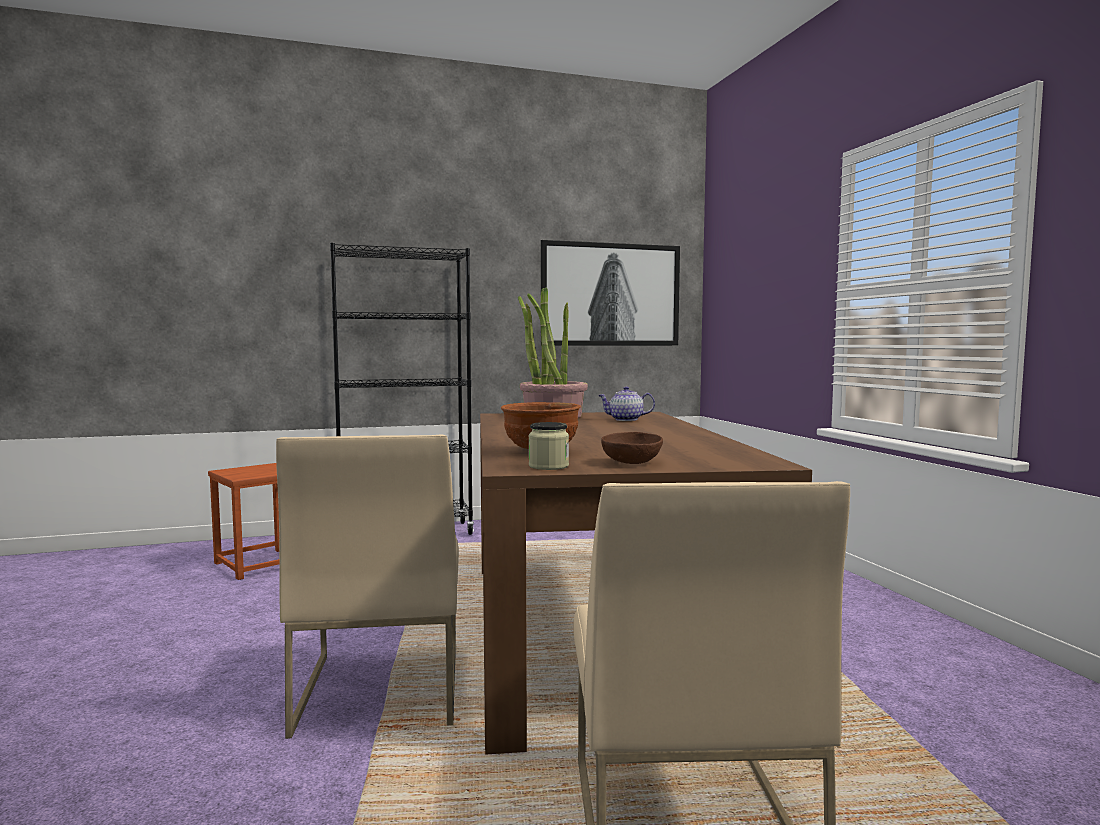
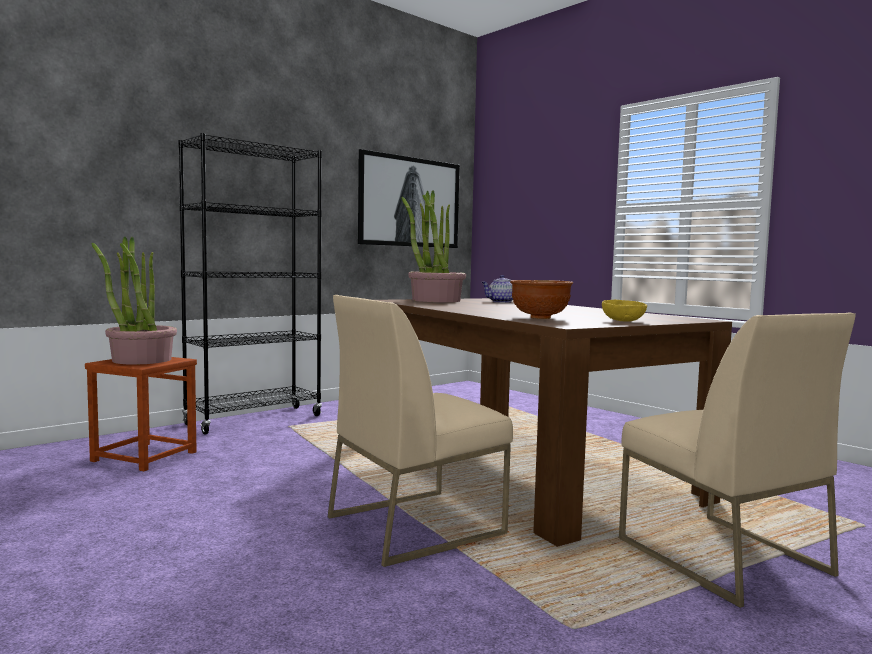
camera: 25 degrees left, 0 degrees up
beige chair [276,435,459,739] -> beige chair turned 90 degrees clockwise [328,295,513,567]
jar [529,422,569,470] -> none
brown bowl [601,432,663,464] -> yellow bowl [602,300,647,322]
none -> potted plant [91,237,177,364]

